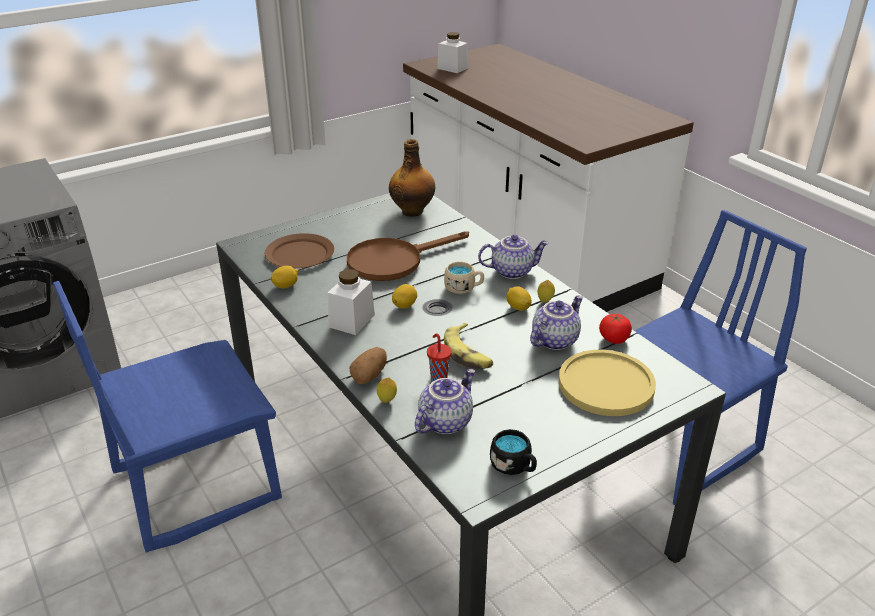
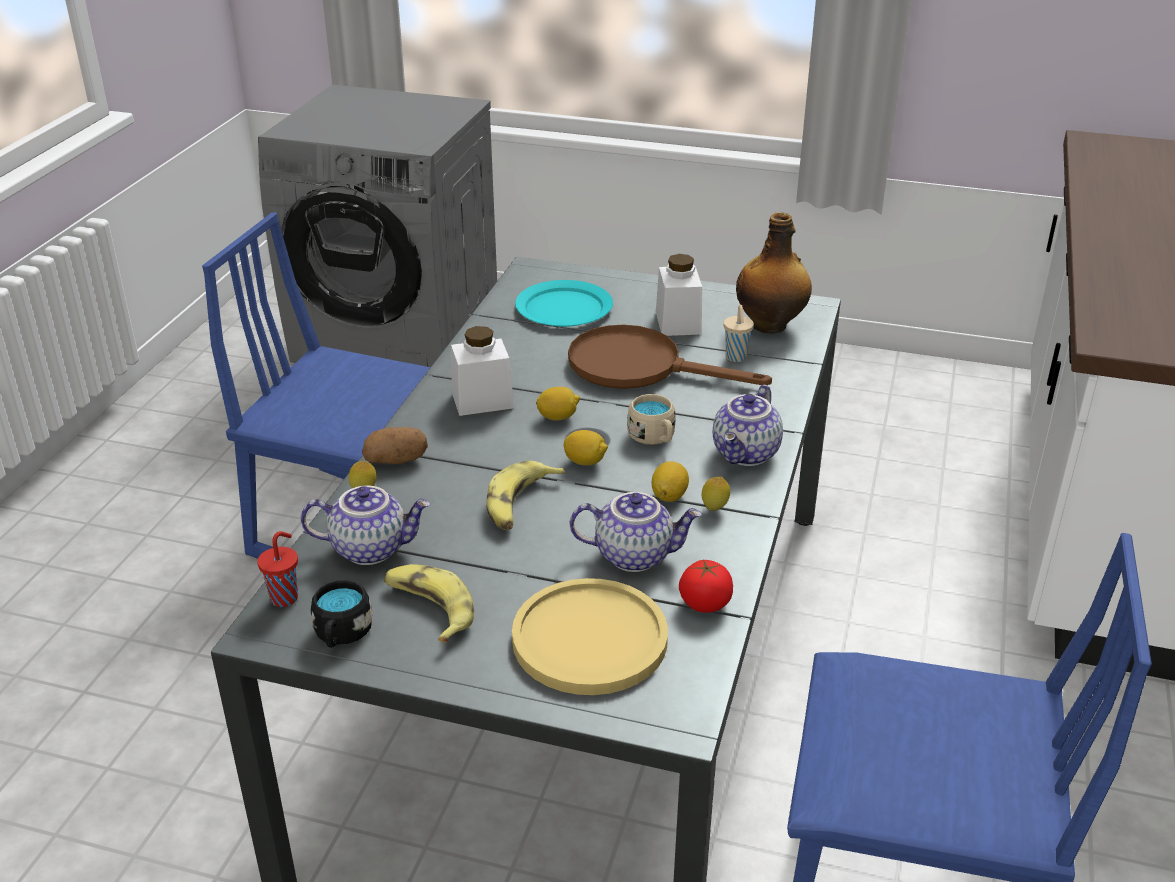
camera: 50 degrees right, 0 degrees up
brown plate [265,233,334,268] -> turquoise plate [515,280,613,327]
lemon [271,266,298,288] -> lemon moved to [563,430,608,465]
red cup [427,333,452,381] -> red cup moved to [257,531,298,607]
white jar [437,32,468,73] -> white jar moved to [656,254,702,336]
teapot [478,235,549,279] -> teapot turned 75 degrees clockwise [713,384,783,466]
none -> banana [384,564,474,643]
none -> beige cup [724,305,754,362]

